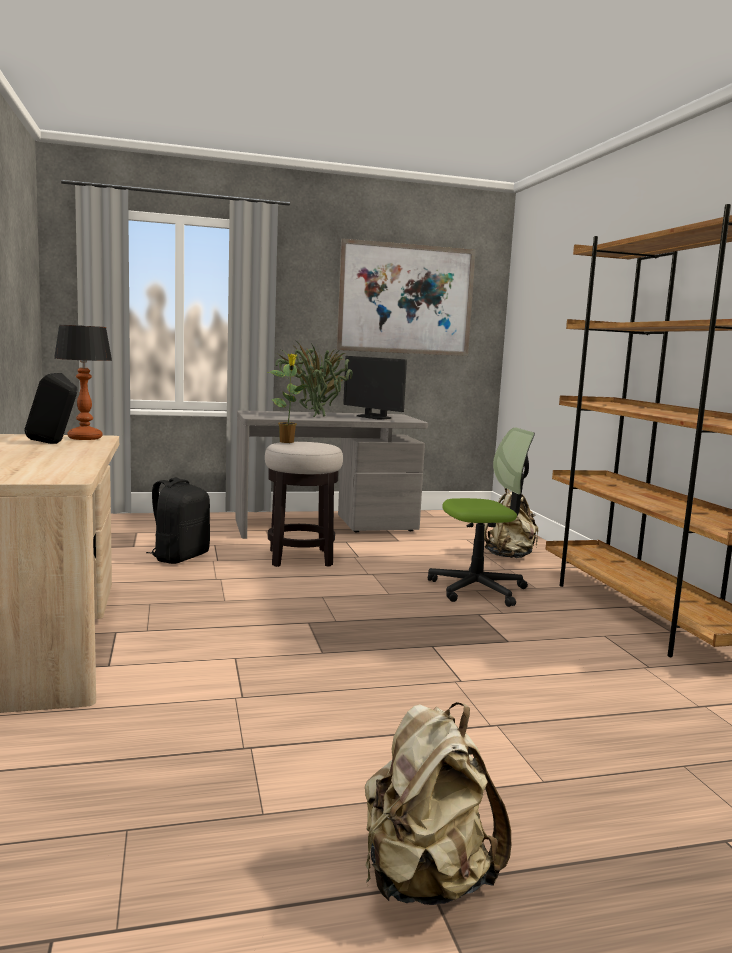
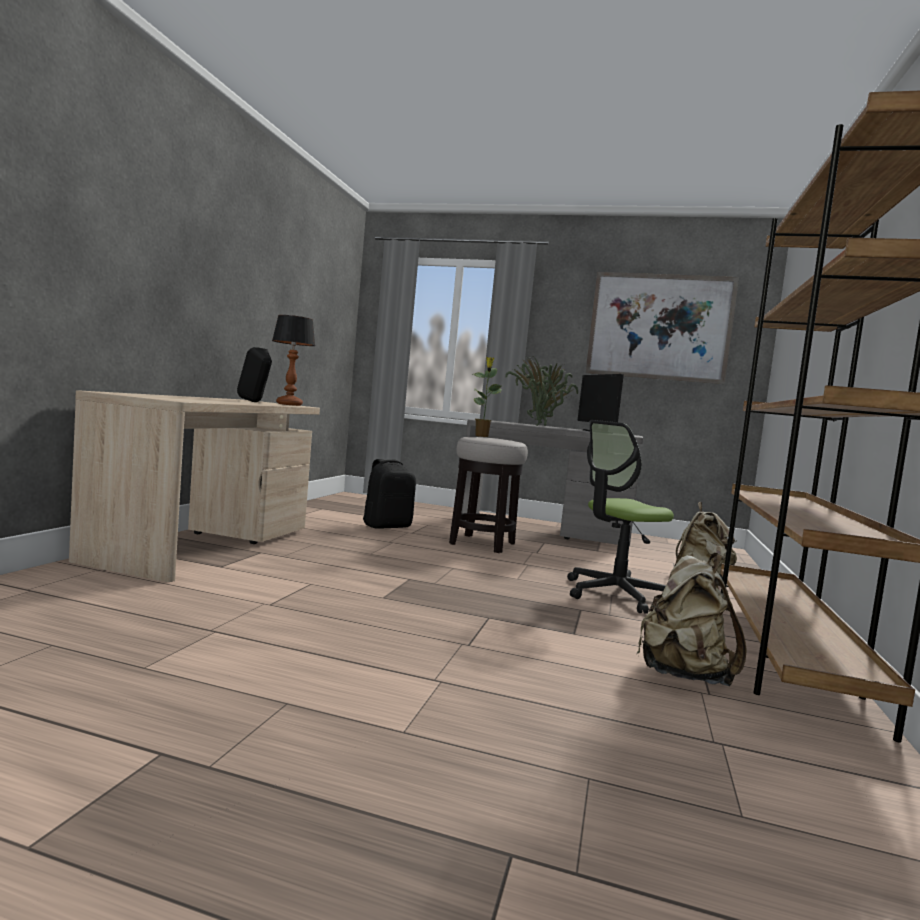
camera: 30 degrees right, 5 degrees down
beige backpack [365,702,511,905] -> beige backpack moved to [637,553,747,686]
office chair [428,427,535,607] -> office chair turned 135 degrees clockwise [567,420,674,614]

